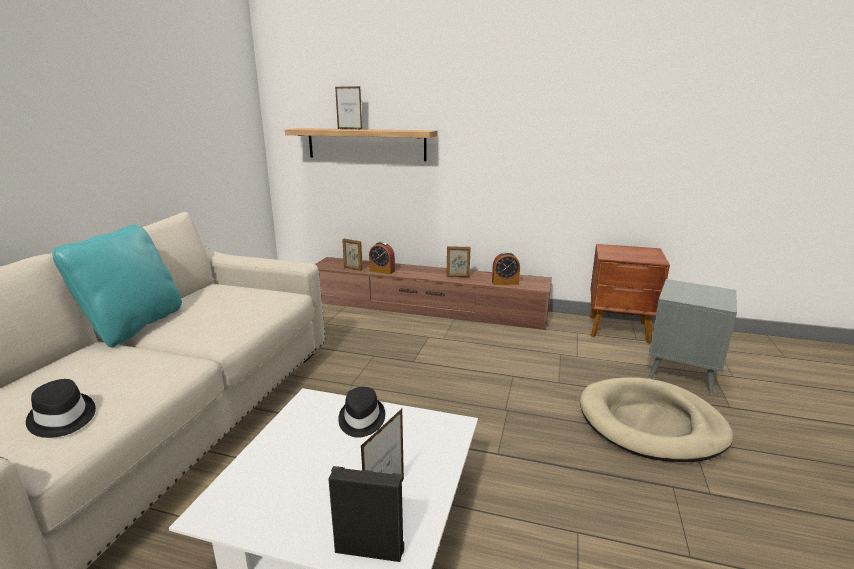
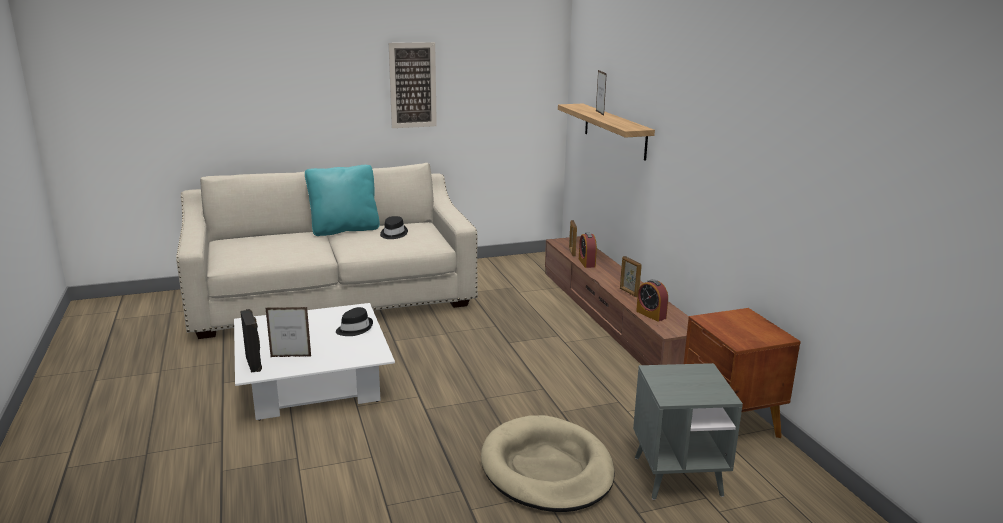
camera: 55 degrees right, 0 degrees up
black hat [26,379,96,438] -> black hat moved to [380,216,408,239]
none -> picture [389,42,437,128]

